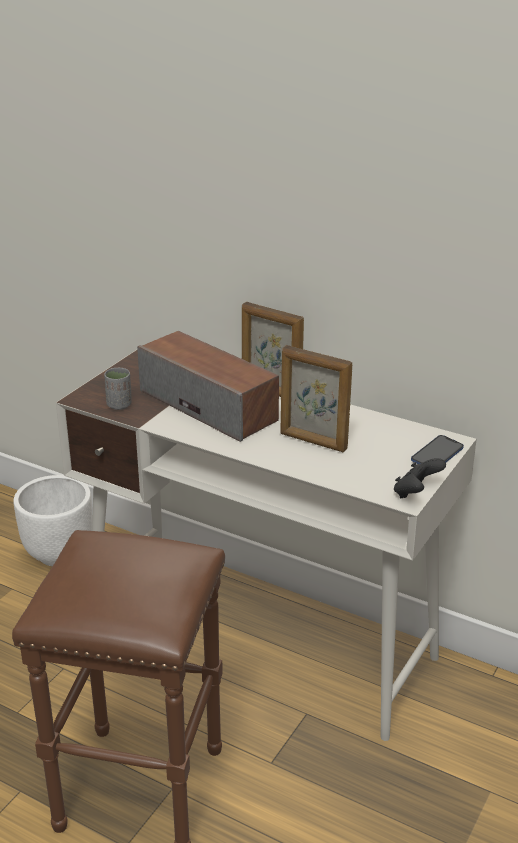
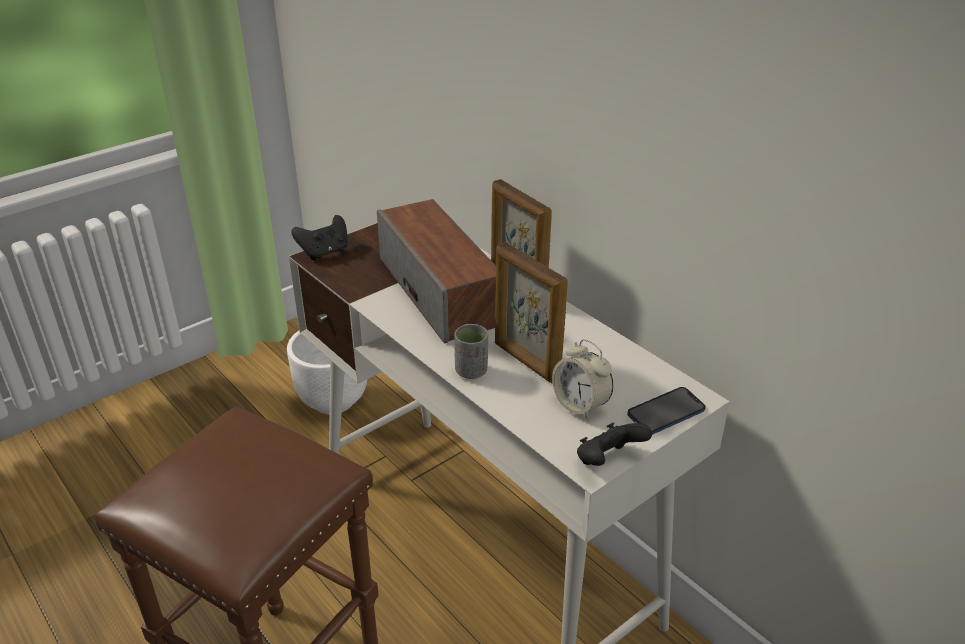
camera: 20 degrees right, 5 degrees up
grey cup [104,368,132,410] -> grey cup moved to [454,324,488,379]
none -> black game controller [291,215,348,260]
none -> alarm clock [552,339,613,420]

